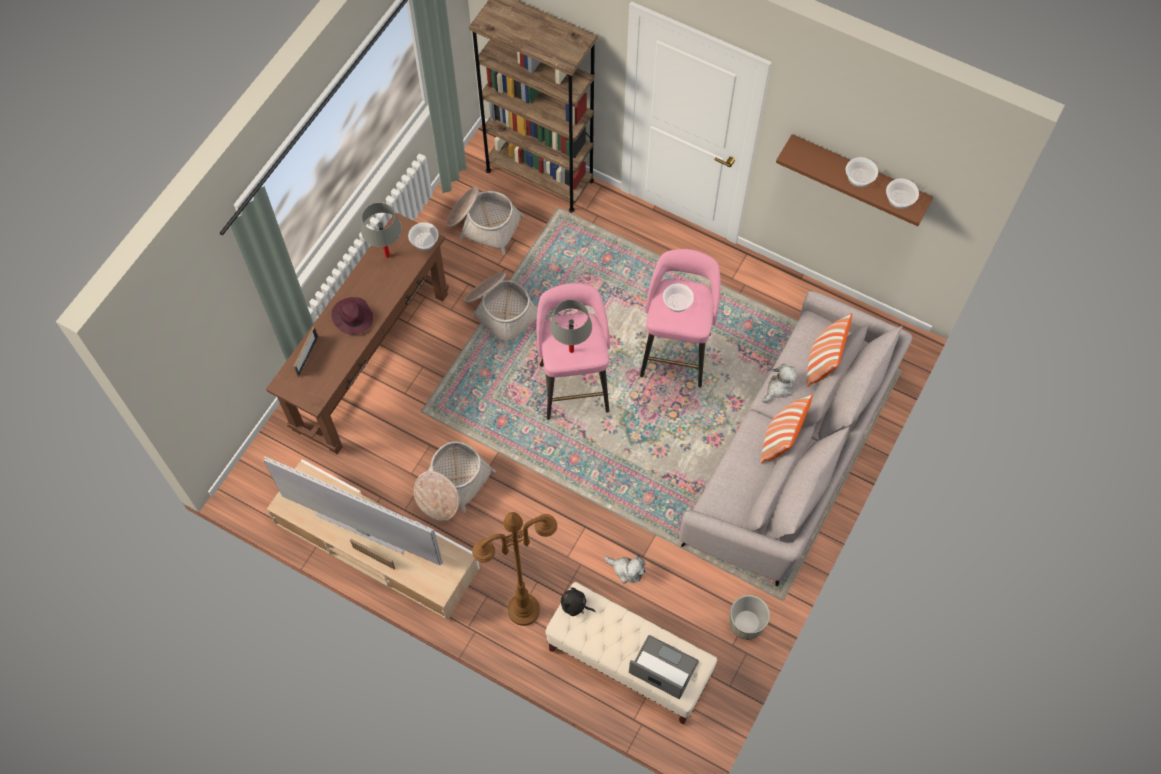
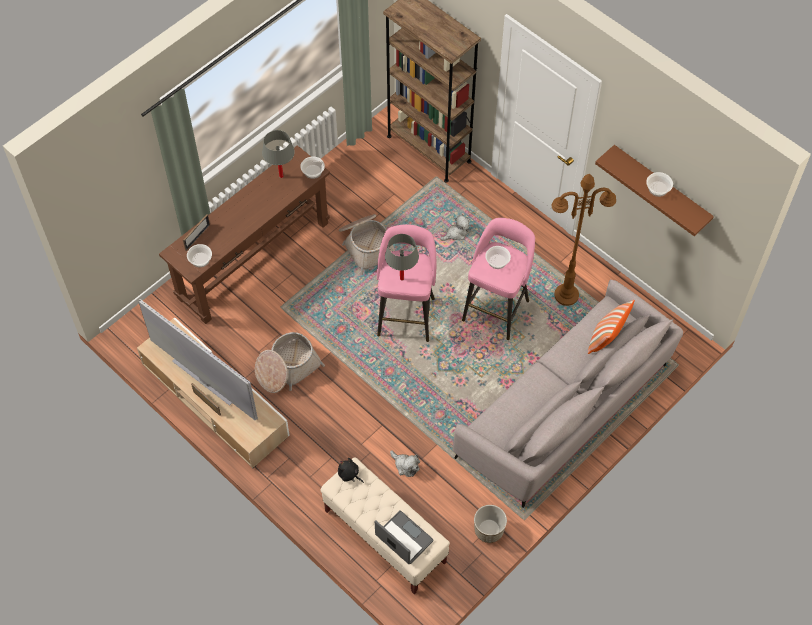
camera: 15 degrees right, 5 degrees down
purple hat [331,297,373,335] -> none
basket [446,187,524,255] -> none
brown floor lamp [472,512,557,626] -> brown floor lamp moved to [551,174,616,306]
pillow [761,394,813,464] -> none
plush toy [762,364,797,403] -> plush toy moved to [440,215,470,241]
bowl [886,179,919,209] -> bowl moved to [187,244,212,267]

